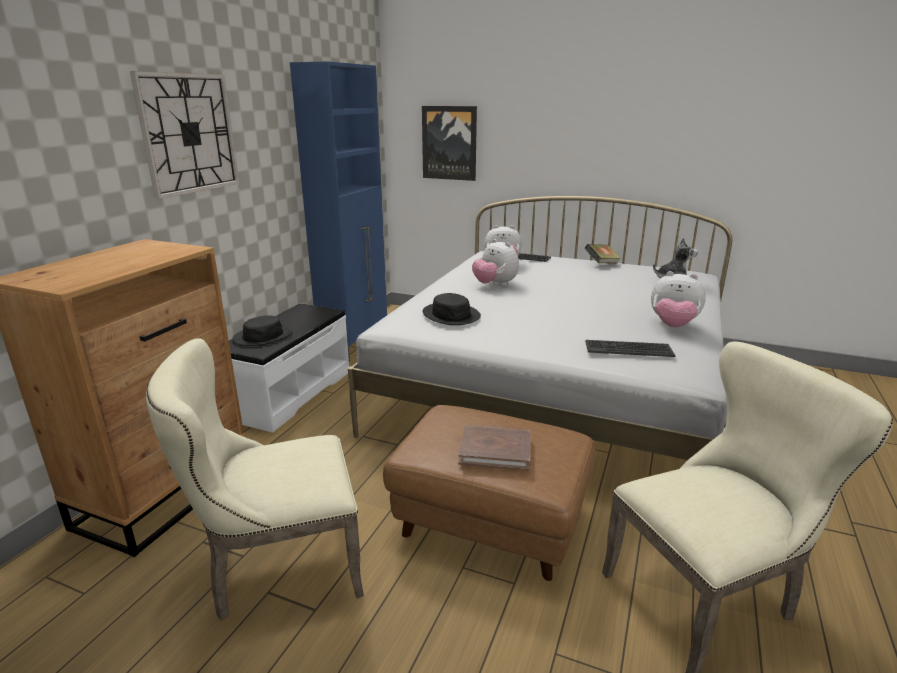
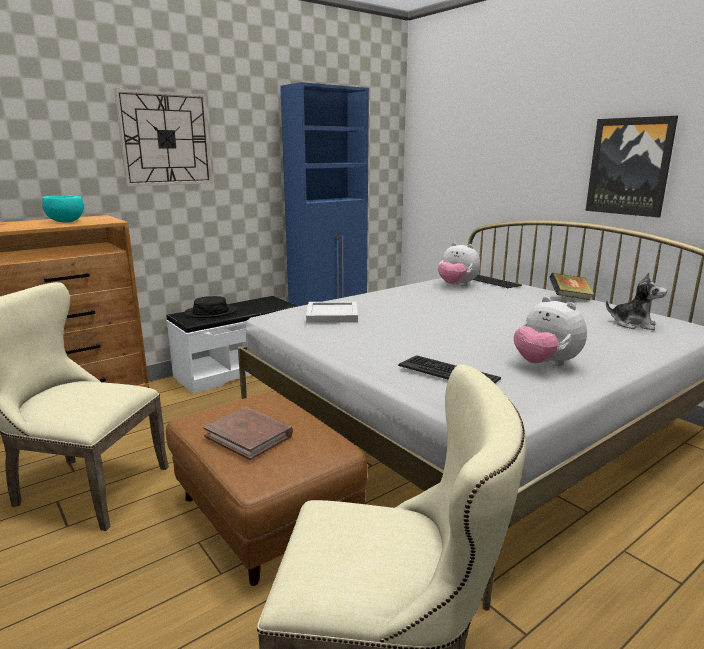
camera: 30 degrees right, 5 degrees down
picture [422,106,477,181] -> picture moved to [586,116,678,217]
black hat [422,293,481,325] -> white tray [306,301,358,323]
plush toy [472,239,519,286] -> none
none -> turquoise bowl [42,196,84,222]

